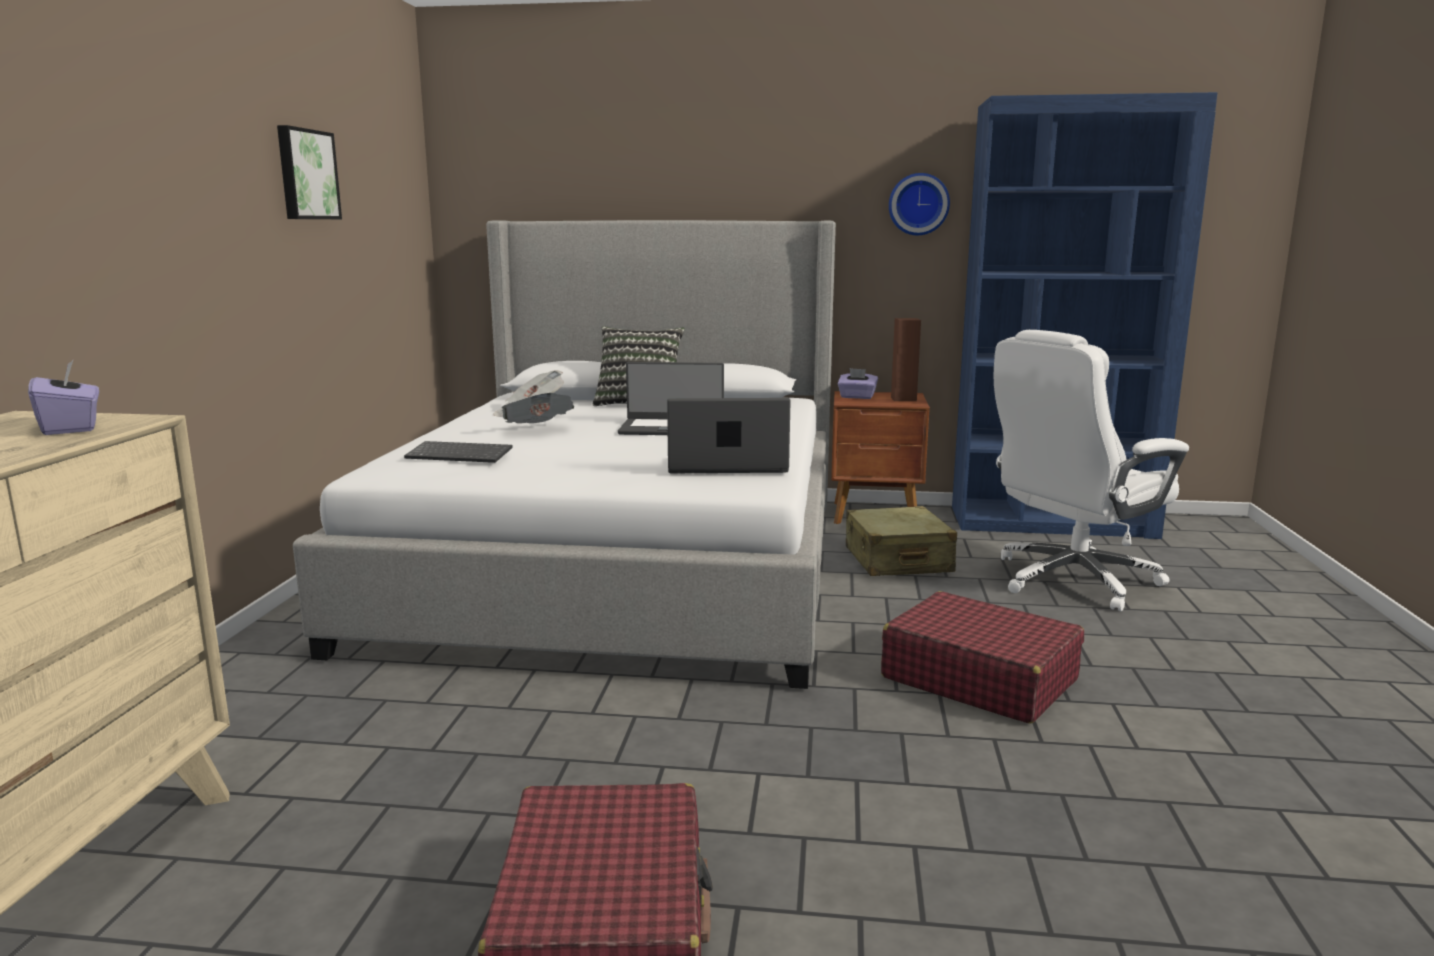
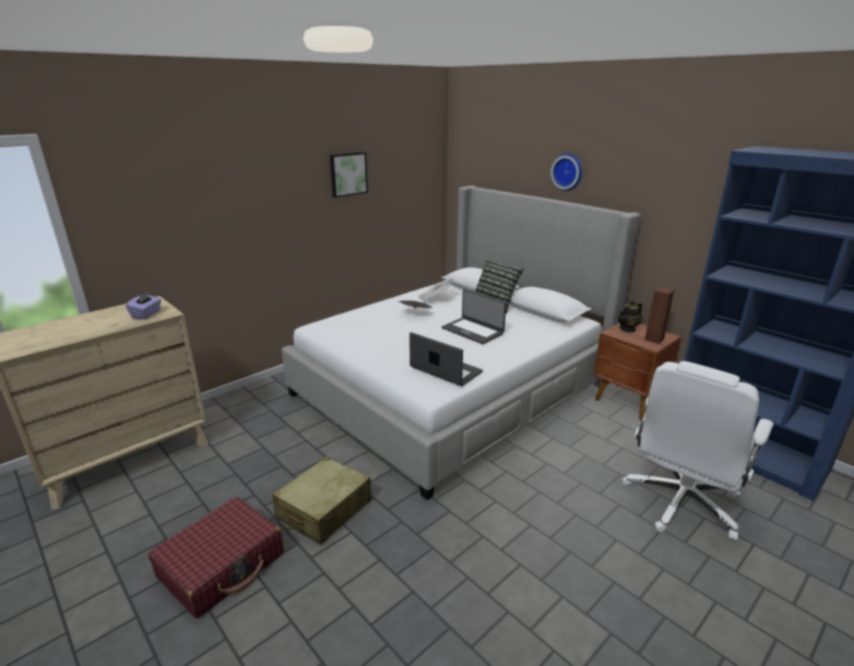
camera: 40 degrees right, 10 degrees up
keyboard [404,441,513,463] -> none
purple tissue box [838,368,878,399] -> teapot [618,300,642,333]
beige suitcase [846,506,957,576] -> beige suitcase moved to [272,457,372,545]
red suitcase [881,591,1084,723] -> none
wall clock [889,173,950,235] -> wall clock moved to [551,153,582,191]
white office chair [994,330,1189,611] -> white office chair turned 60 degrees counterclockwise [622,361,774,540]

